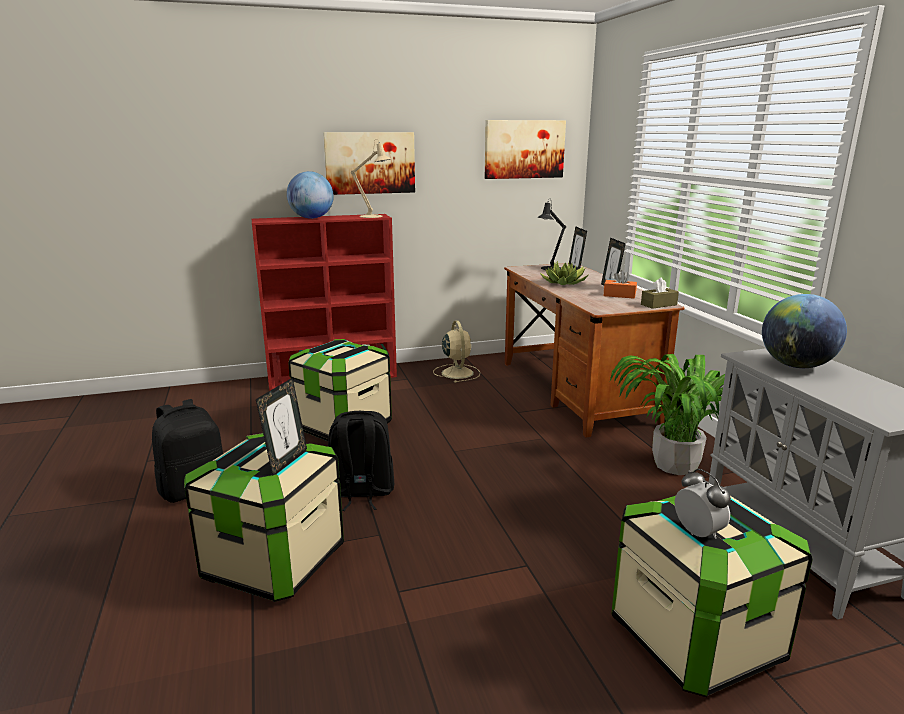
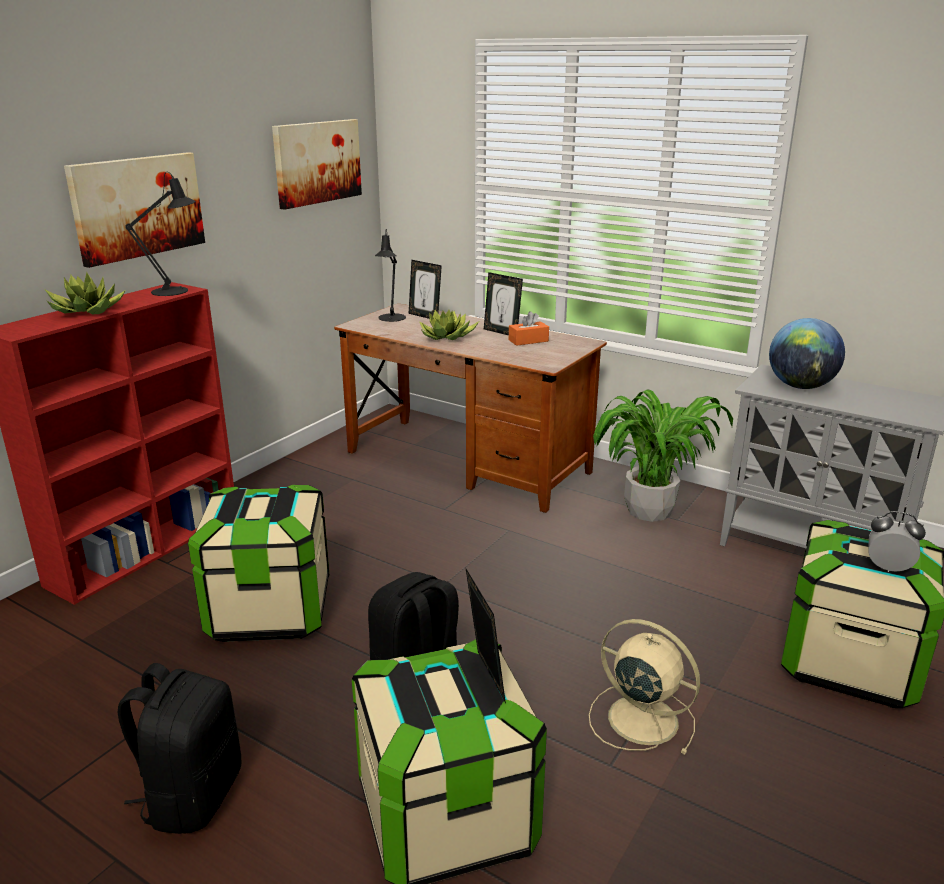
camera: 40 degrees left, 5 degrees up
globe [287,171,334,219] -> potted plant [45,272,126,314]
beige table lamp [351,139,391,218] -> black table lamp [125,172,195,296]
beige fan [433,320,480,383] -> beige fan moved to [589,619,700,754]
brown tissue box [641,278,679,309] -> none

